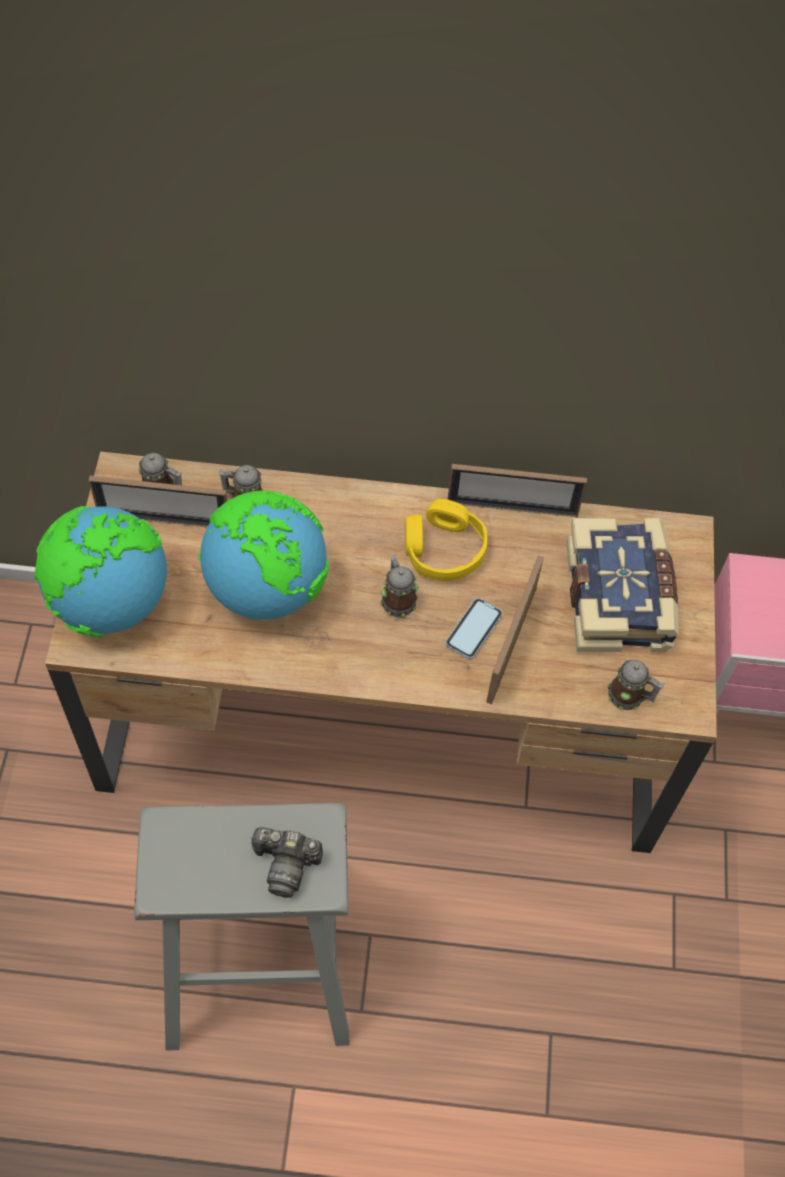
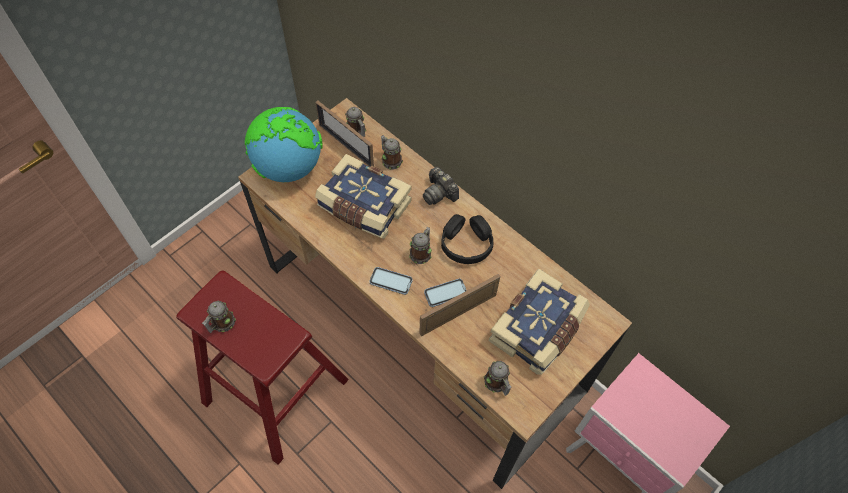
camera: 40 degrees right, 0 degrees up
grey stool [134,803,349,1051] -> red stool [176,270,349,465]
globe [198,491,329,620] -> book [315,154,412,239]
camera [250,827,323,898] -> camera moved to [423,167,459,205]
yellow headphones [405,499,488,581] -> black headphones [441,214,493,264]
picture frame [447,464,587,517] -> none
none -> mug [202,301,236,333]
none -> phone [369,267,413,295]

